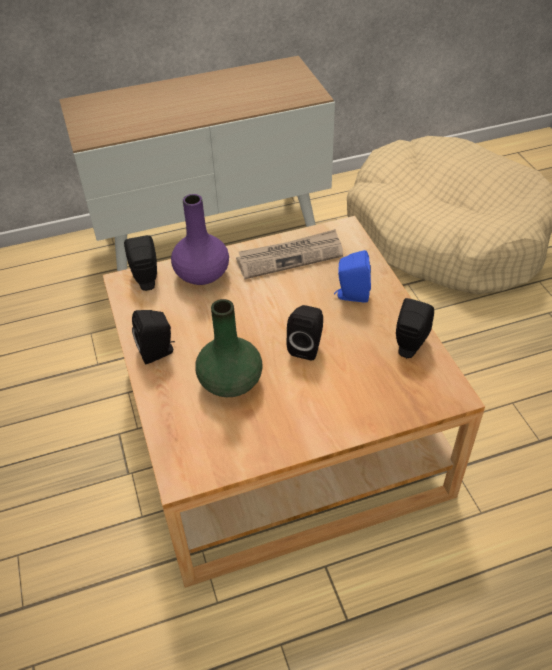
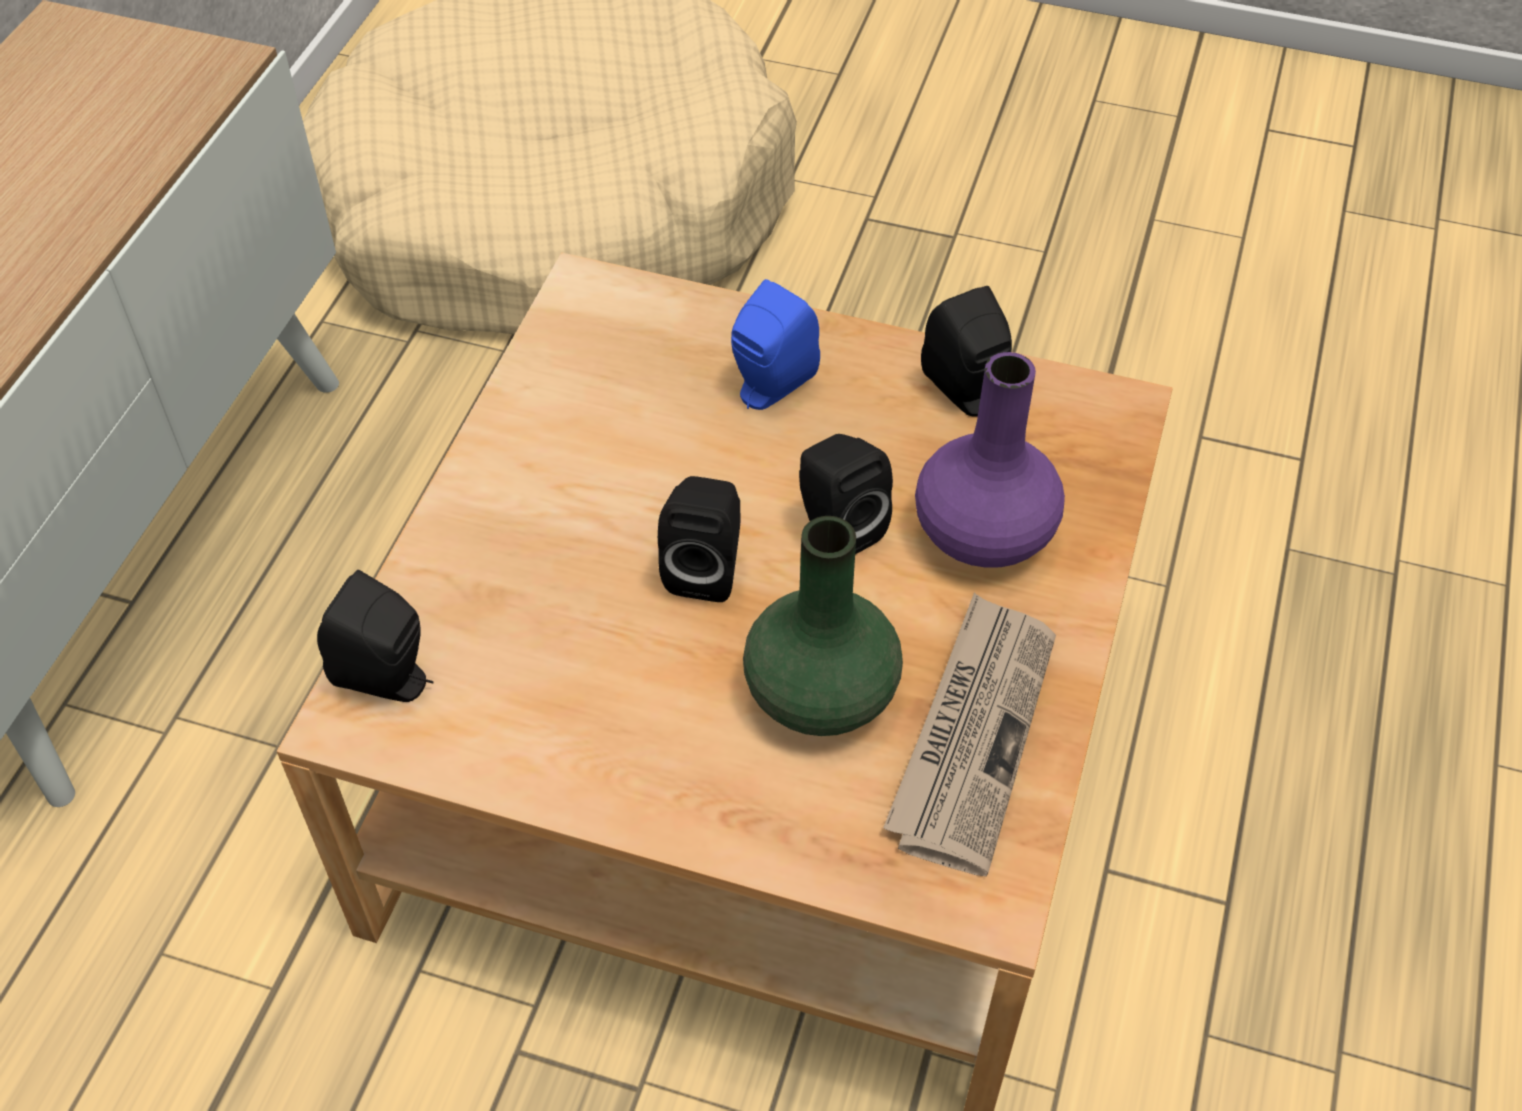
camera: 55 degrees left, 5 degrees up
black speaker [132,310,175,365] -> black speaker moved to [658,476,740,602]
purple vase [171,194,229,285] -> purple vase moved to [915,352,1065,568]
newspaper [236,229,343,279] -> newspaper moved to [883,593,1056,877]

